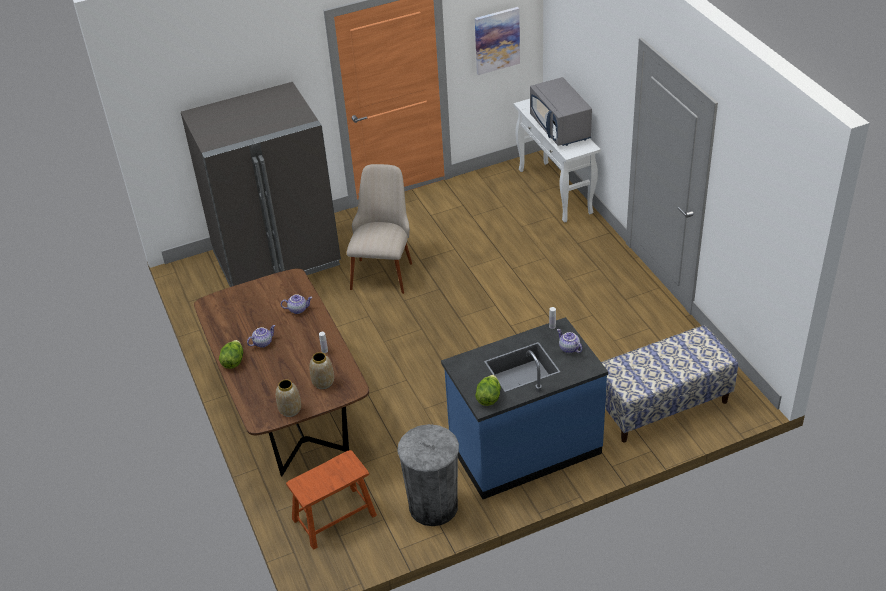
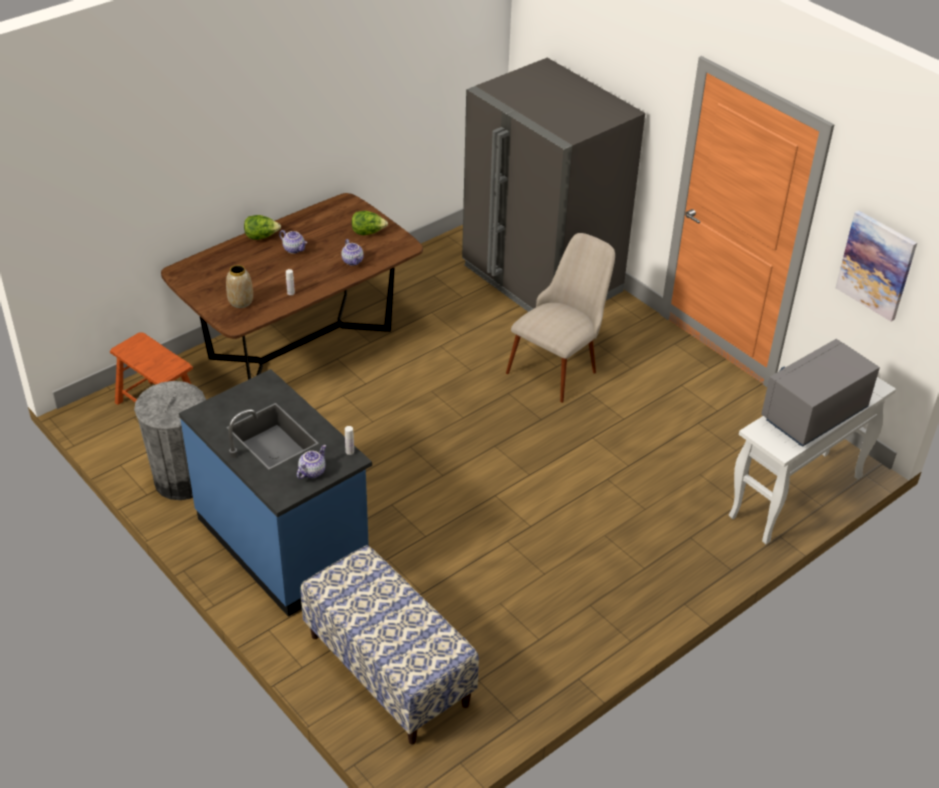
camera: 70 degrees right, 0 degrees up
vase [276,379,301,417] -> none
beige chair [347,164,412,294] -> beige chair turned 45 degrees counterclockwise [506,233,615,403]
lettuce [475,375,501,406] -> lettuce moved to [351,211,388,235]

